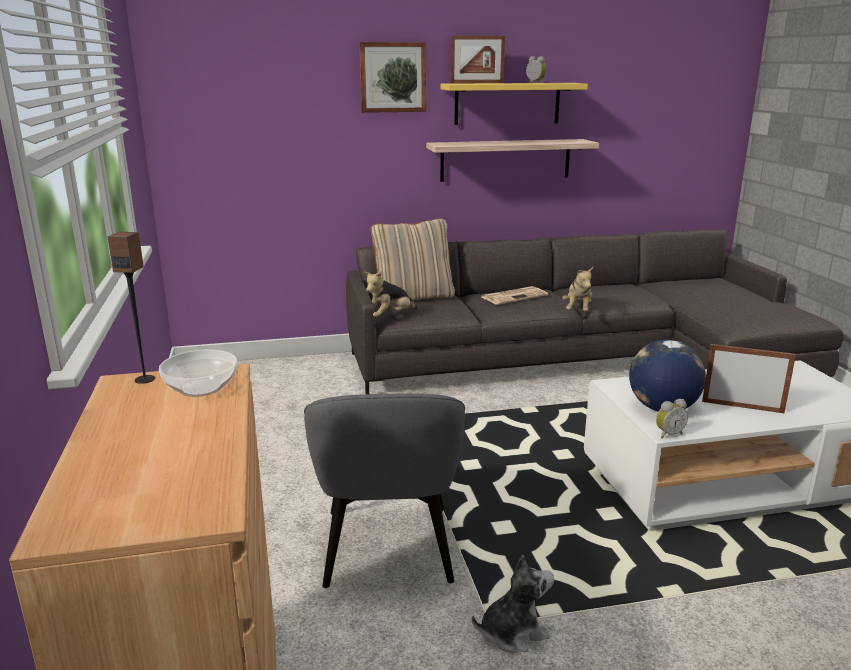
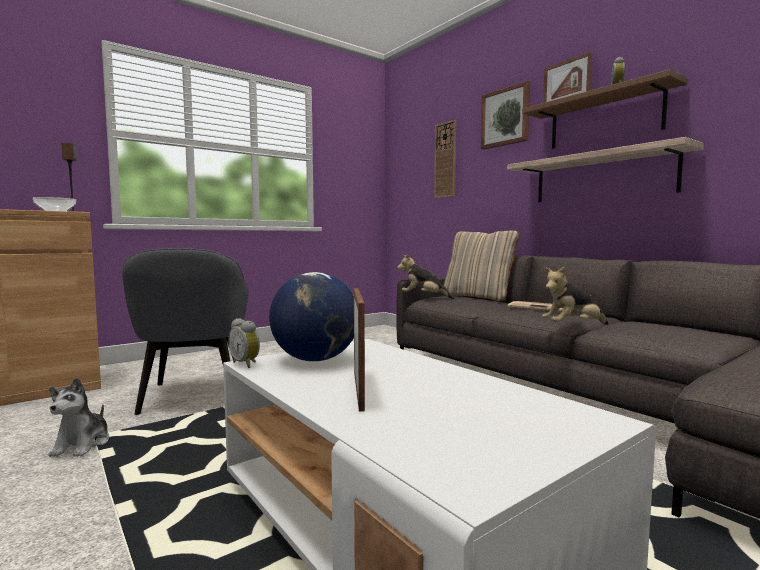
camera: 65 degrees right, 15 degrees down
grey armchair [304,393,465,588] -> grey armchair turned 75 degrees counterclockwise [122,248,249,415]
yellow shelf [441,83,588,125] -> brown shelf [522,69,688,149]
plush toy [472,555,554,653] -> plush toy turned 45 degrees clockwise [49,377,109,457]
none -> wall clock [434,120,456,198]

